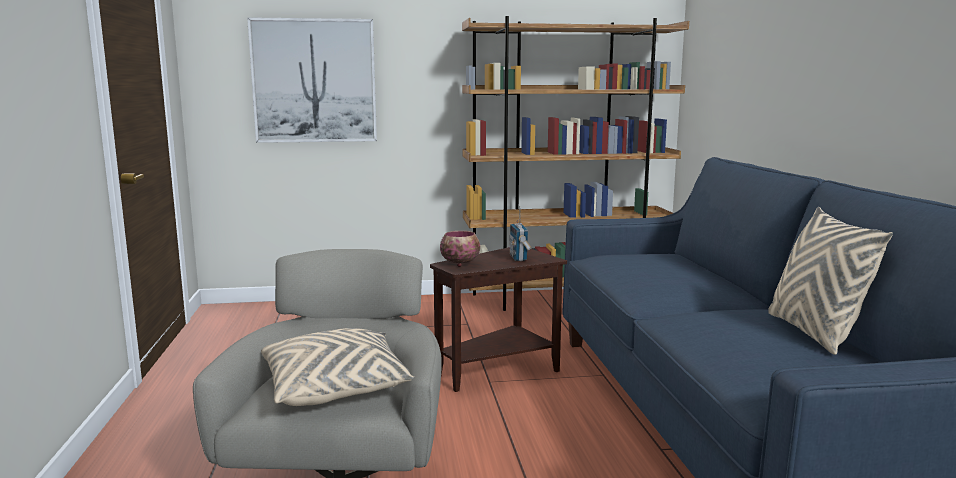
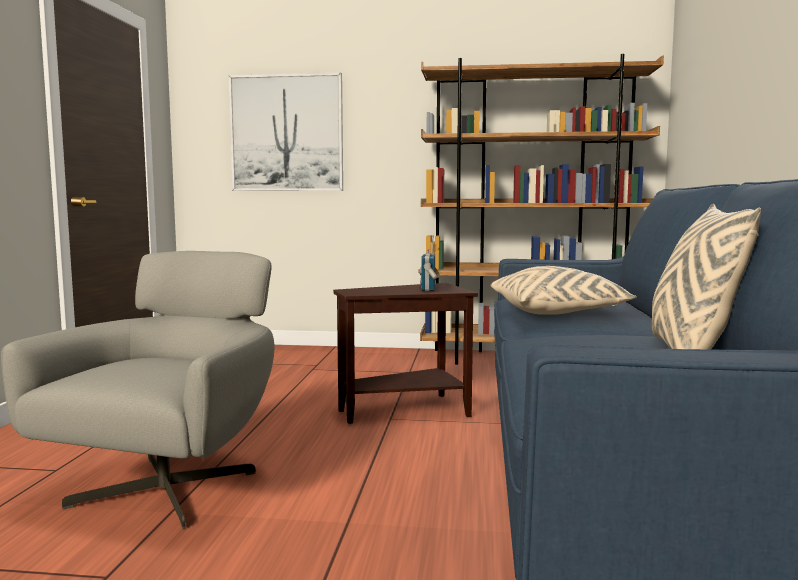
camera: 15 degrees right, 5 degrees down
beige pillow [261,328,414,406] -> beige pillow moved to [490,266,637,315]
bowl [440,231,480,267] -> none

